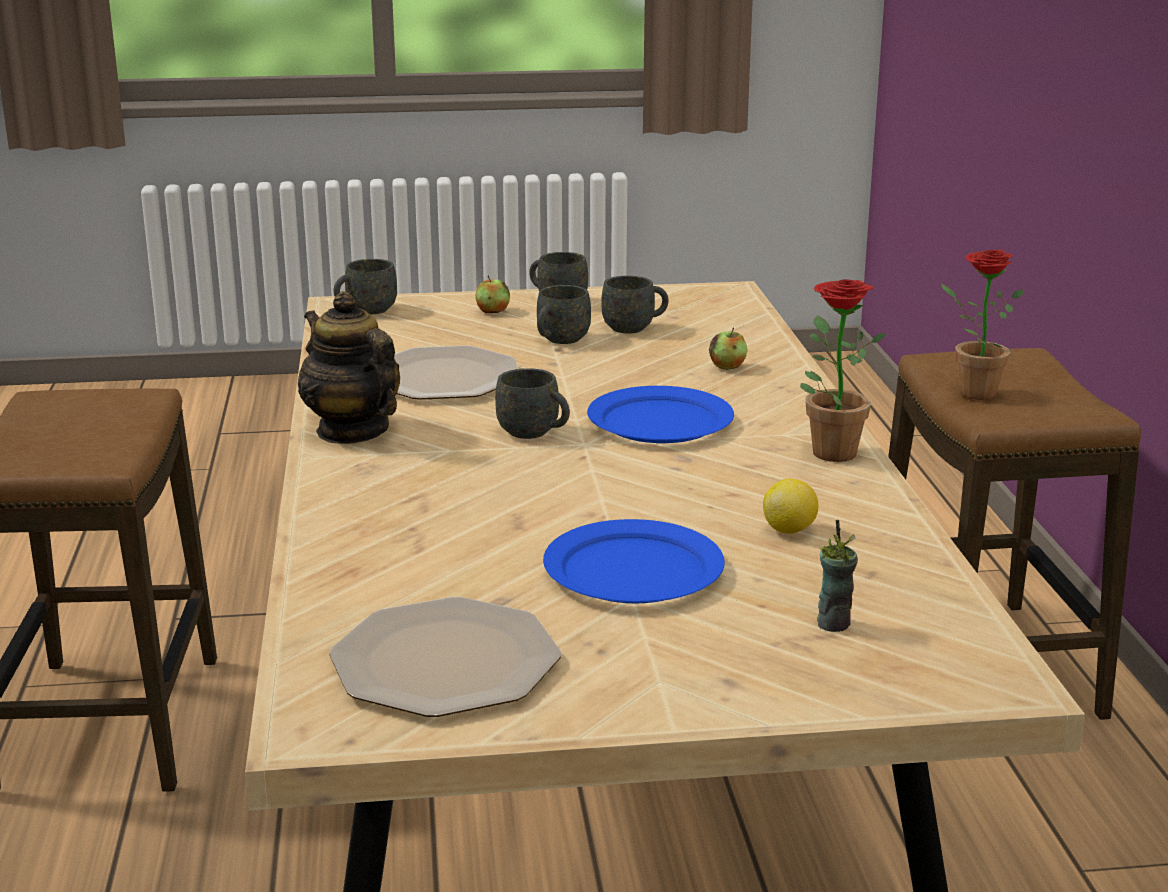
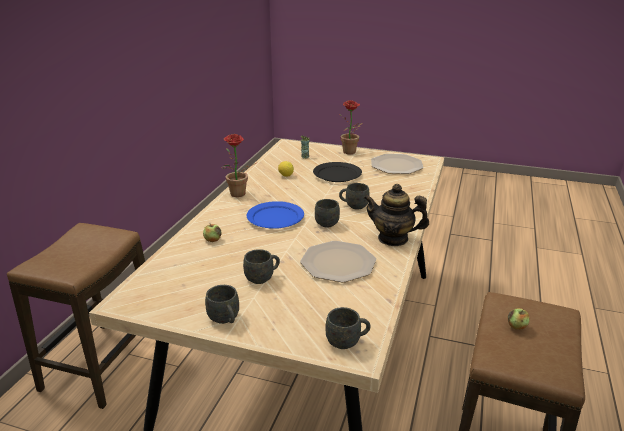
camera: 155 degrees left, 5 degrees up
teapot [298,291,400,444] -> teapot turned 120 degrees clockwise [363,184,429,246]
apple [475,275,510,313] -> apple moved to [508,308,530,330]
blue plate [543,519,725,603] -> black plate [313,162,362,182]
grey mug [602,276,669,333] -> grey mug moved to [339,183,369,210]
potted plant [941,250,1024,400] -> potted plant moved to [341,100,363,154]

